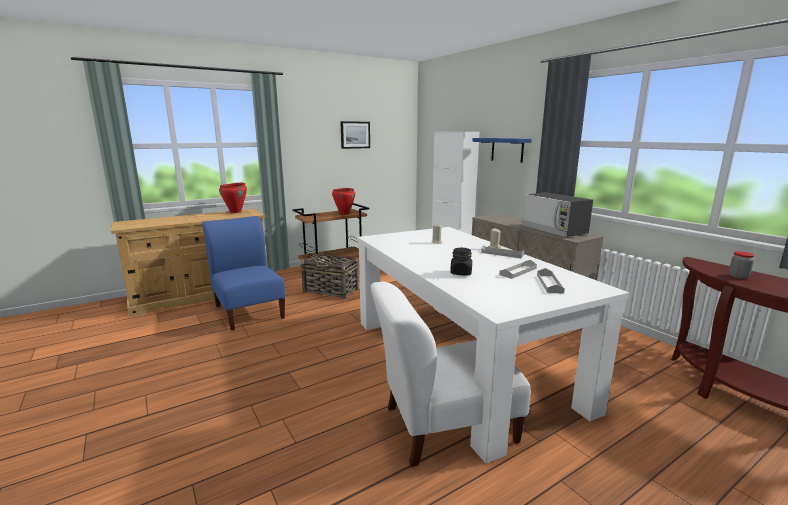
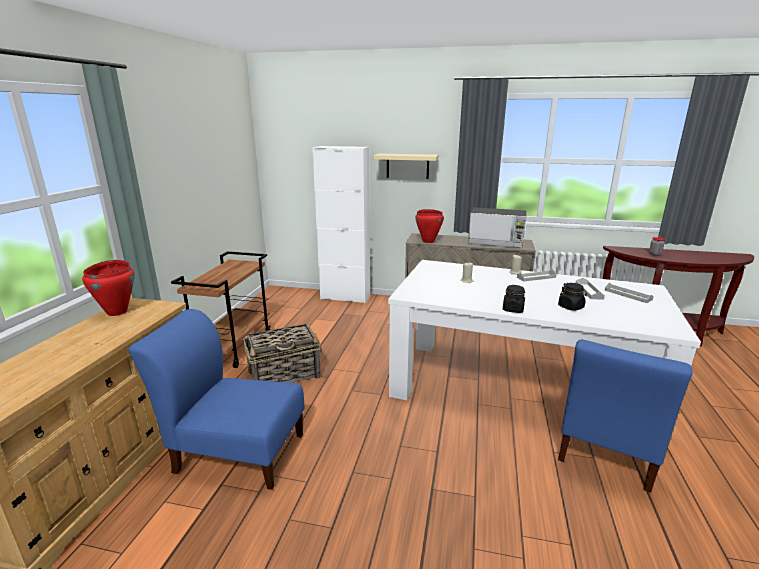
camera: 45 degrees left, 5 degrees up
red cooking pot [332,188,355,215] -> red cooking pot moved to [415,209,444,243]
picture [340,121,370,149] -> none
white chair [371,282,531,467] -> blue chair [558,340,693,492]
blue shelf [472,138,532,163] -> beige shelf [373,154,438,179]
none -> black jar [503,285,525,313]

